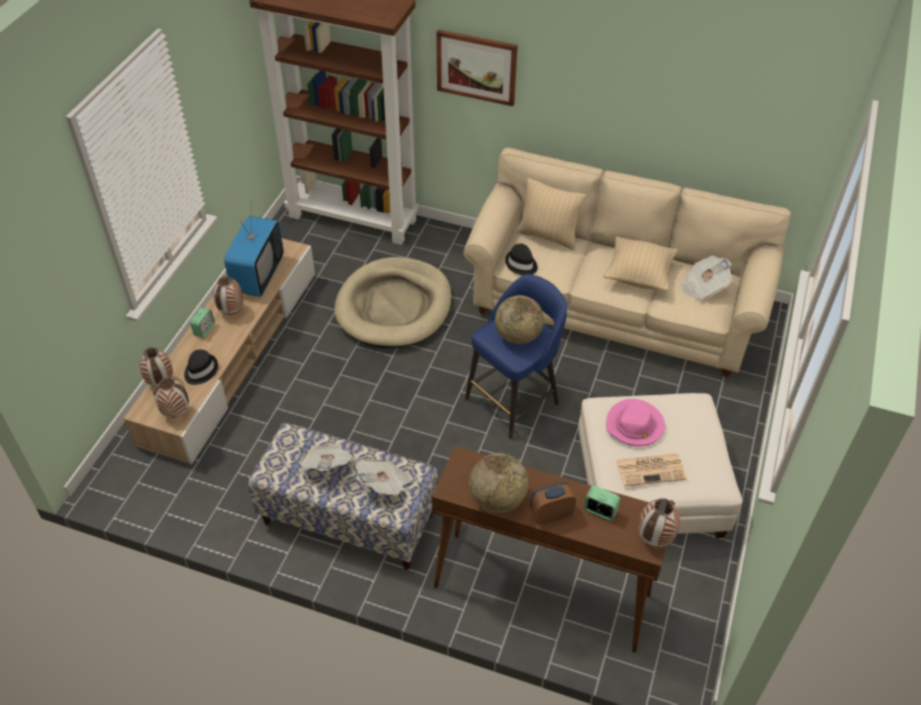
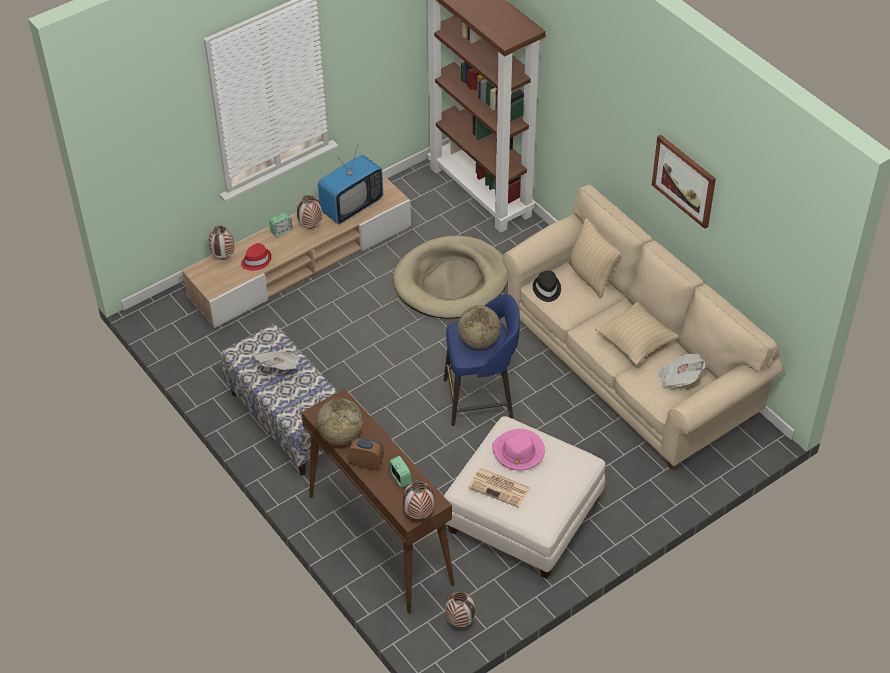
camera: 35 degrees right, 0 degrees up
vase [153,378,189,418] -> vase moved to [445,591,475,627]
black hat [184,349,218,385] -> red hat [241,243,271,271]
newspaper [355,459,413,496] -> none
picture [436,29,518,106] -> picture moved to [652,135,716,229]

